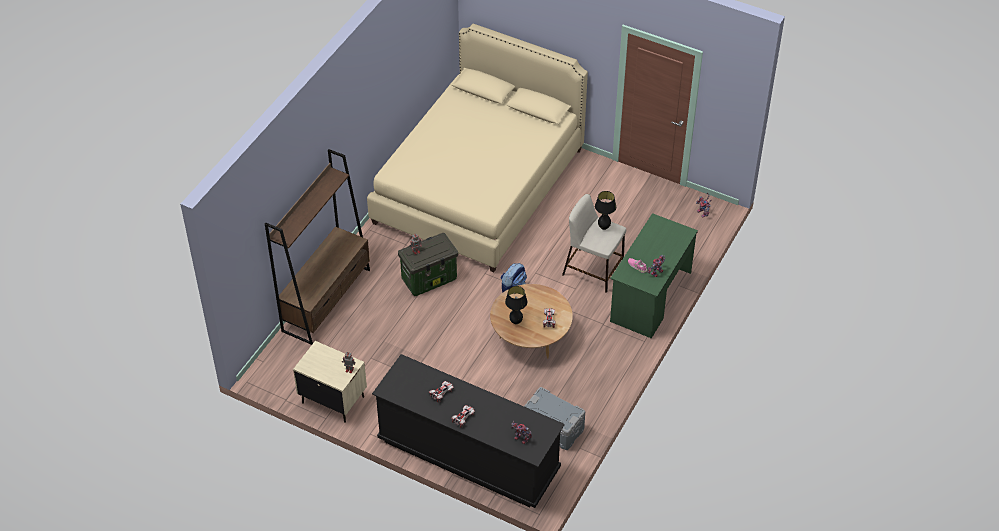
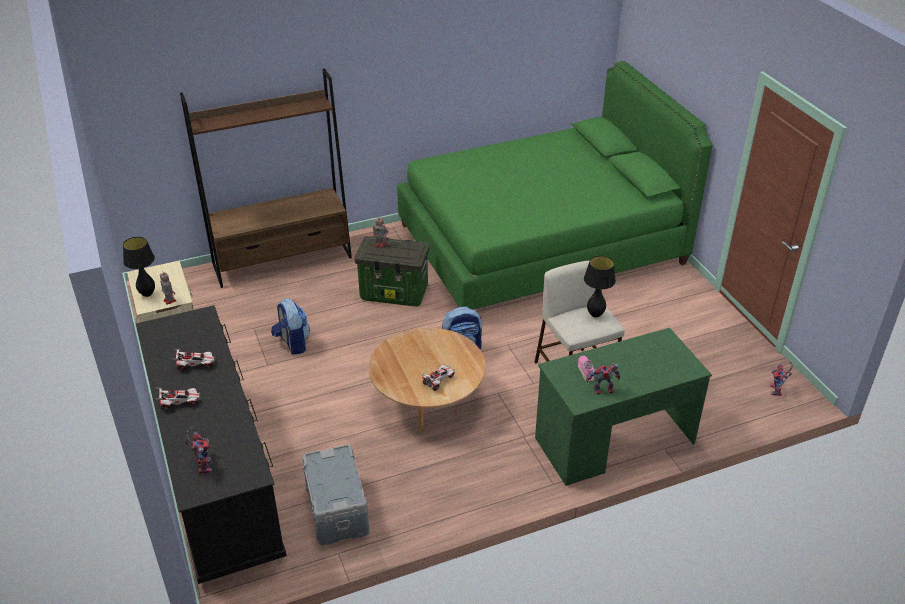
camera: 40 degrees right, 10 degrees down
beige bed [367,24,588,272] -> green bed [397,61,713,310]
black table lamp [505,286,527,324] -> black table lamp moved to [123,237,155,297]
none -> backpack [271,298,310,355]

